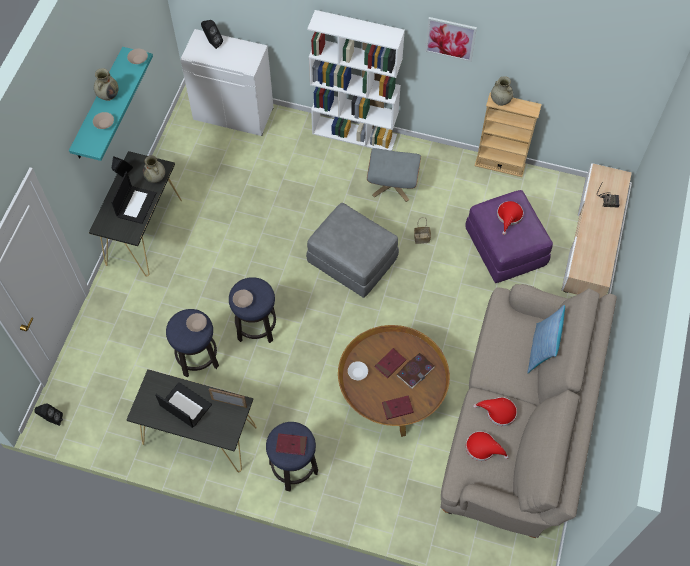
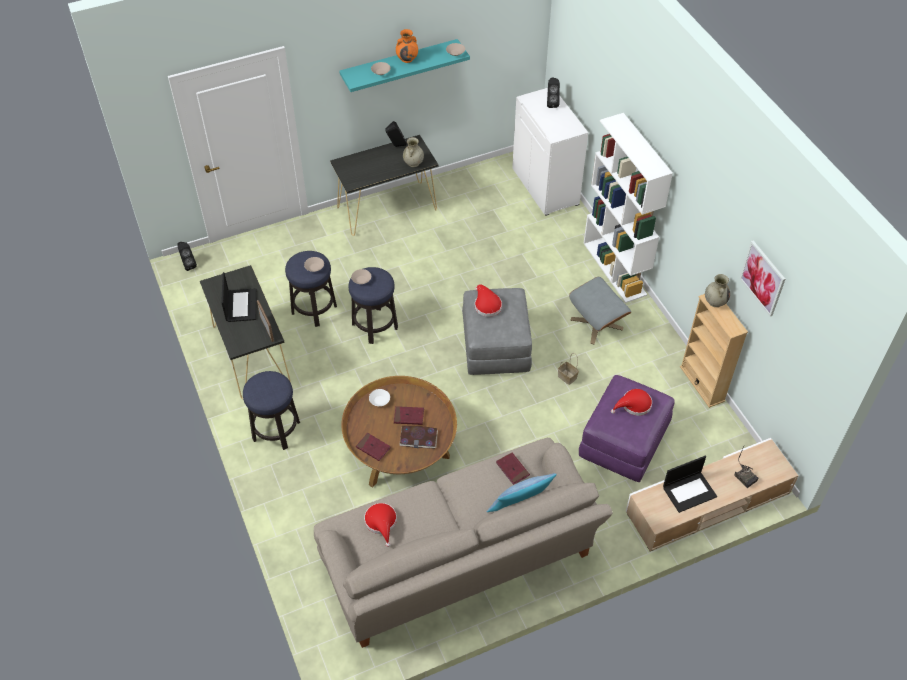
camera: 50 degrees right, 10 degrees down
beige vase [94,68,119,101] -> orange vase [396,29,418,63]
laptop [111,172,156,224] -> laptop moved to [663,456,717,513]
red book [276,433,307,456] -> red book moved to [496,453,530,485]
picture [425,17,477,62] -> picture moved to [739,240,785,317]
red hat [473,397,517,426] -> red hat moved to [475,284,502,317]

